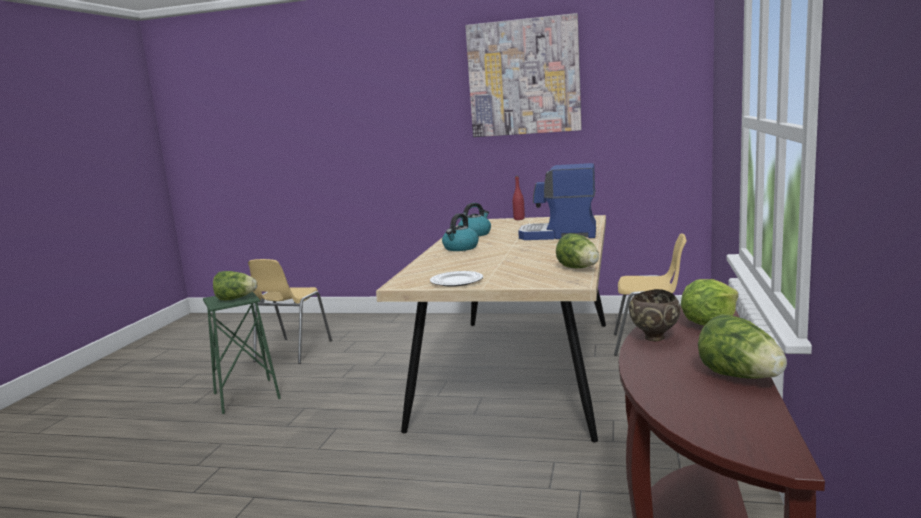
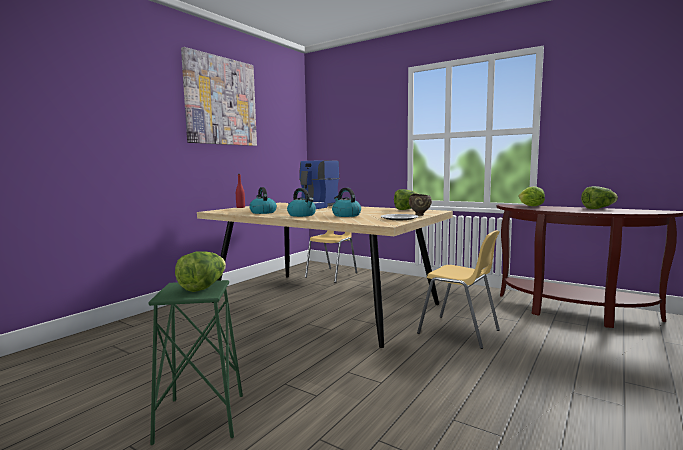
camera: 70 degrees left, 5 degrees down
yellow chair [248,259,332,364] -> yellow chair moved to [417,230,500,349]
brown bowl [629,289,681,341] -> brown bowl moved to [409,194,432,216]
none -> kettle [332,188,361,217]

